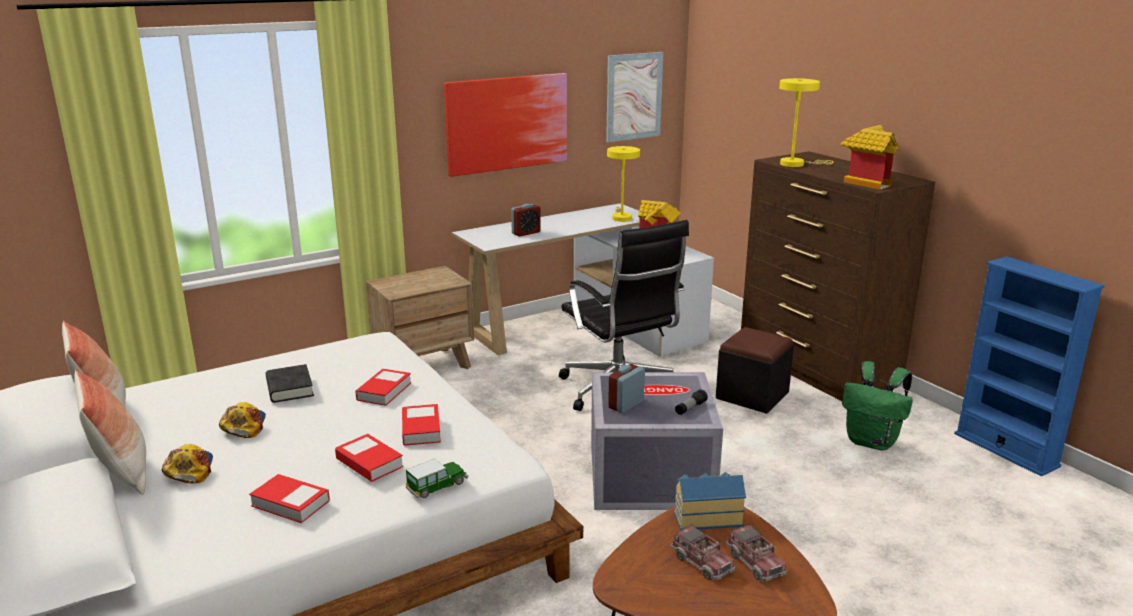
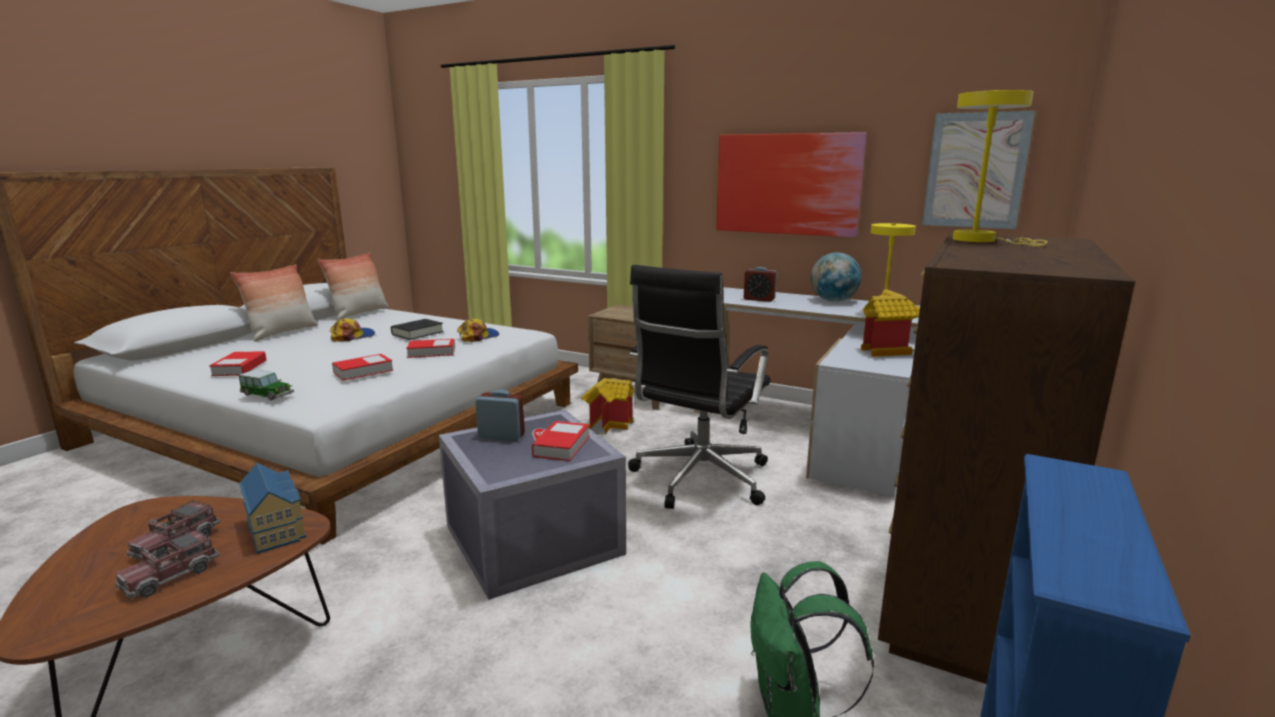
camera: 60 degrees right, 5 degrees down
cap [162,444,213,484] -> cap moved to [457,319,499,342]
book [335,434,404,482] -> book moved to [532,421,590,461]
flashlight [675,389,708,415] -> none
black ottoman [716,327,794,414] -> none
toy house [841,125,898,189] -> toy house moved to [581,378,634,435]
none -> globe [811,252,862,302]

